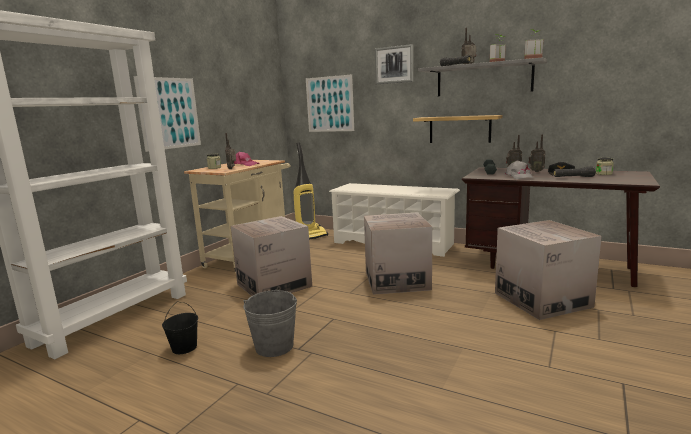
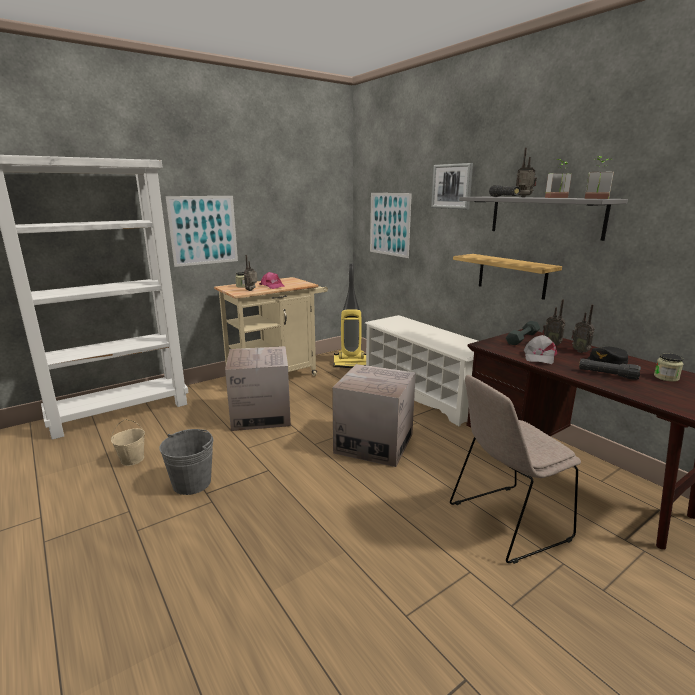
camera: 25 degrees right, 5 degrees up
black bucket [162,302,198,354] -> beige bucket [111,419,145,466]
cardboard box [495,220,602,320] -> beige chair [450,375,581,564]

